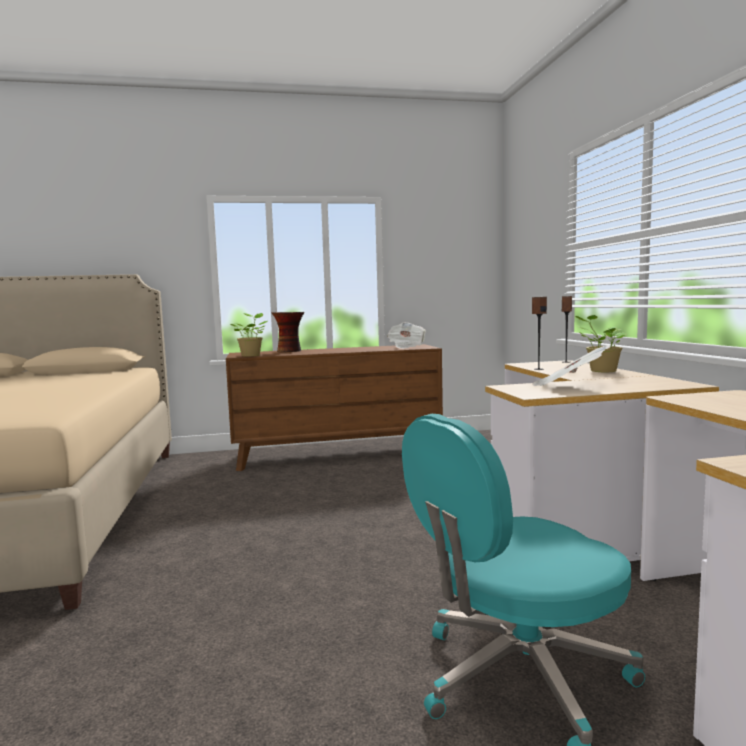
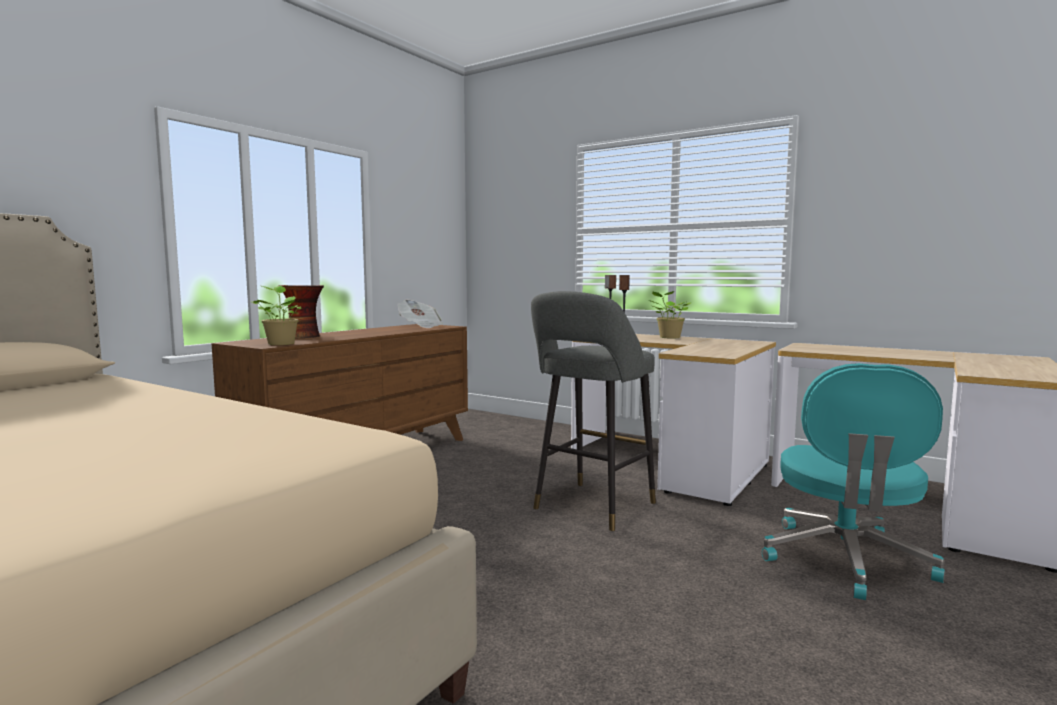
camera: 45 degrees left, 0 degrees up
newspaper [532,345,610,386] -> none
none -> grey stool [531,291,656,531]

